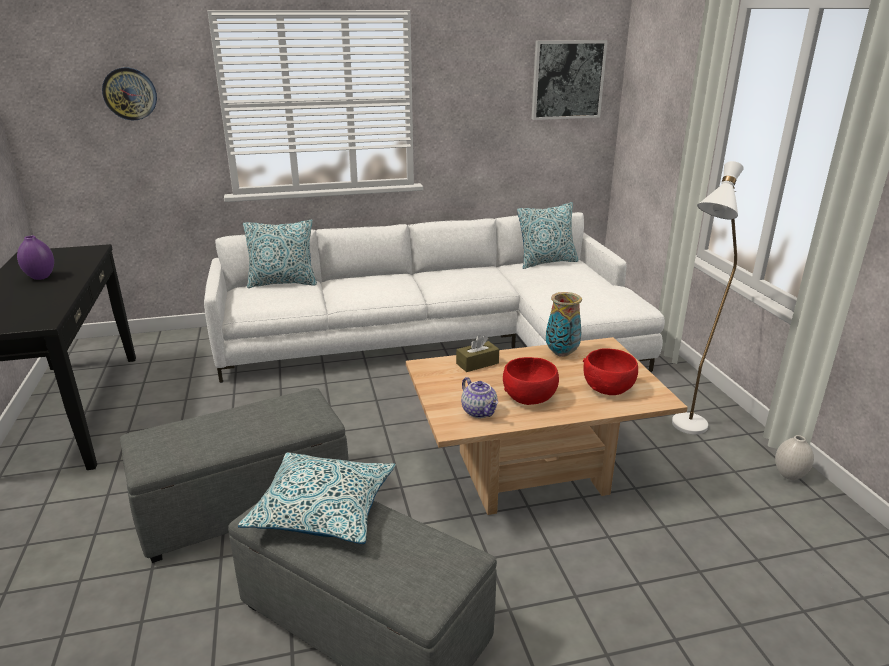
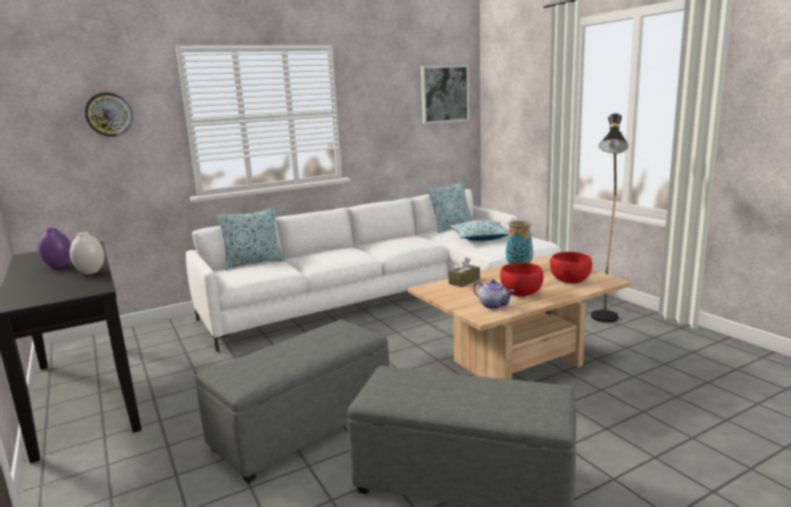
camera: 15 degrees left, 10 degrees down
pillow [238,452,396,544] -> pillow moved to [450,220,509,241]
white floor lamp [672,161,744,435] -> black floor lamp [591,113,628,322]
white vase [775,435,814,480] -> white vase moved to [70,232,104,274]

